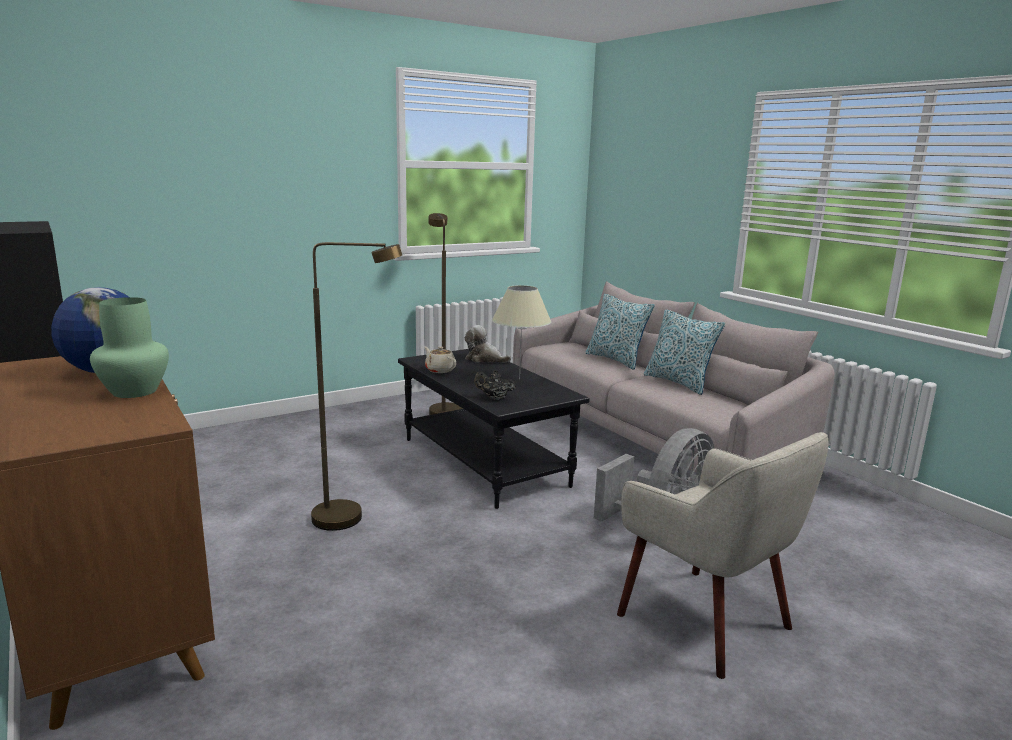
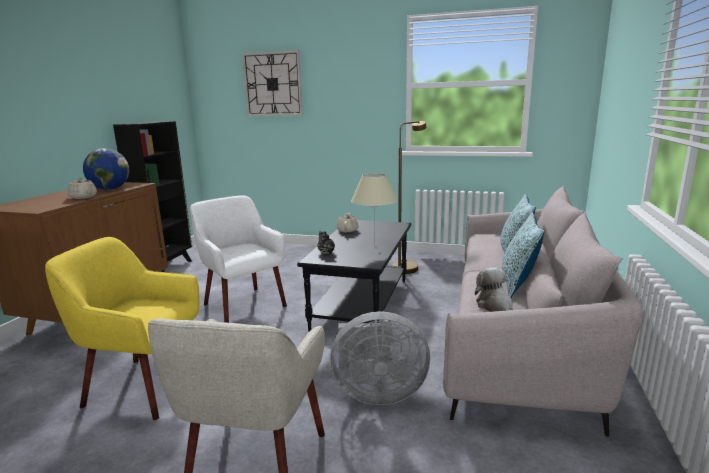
camera: 50 degrees right, 0 degrees up
green vase [90,297,169,398] -> beige teapot [67,177,97,199]
brown floor lamp [311,242,402,531] -> white armchair [190,195,287,323]
plush toy [465,325,511,363] -> plush toy moved to [475,267,513,312]
none -> yellow armchair [45,237,200,420]
none -> wall clock [242,50,303,116]

